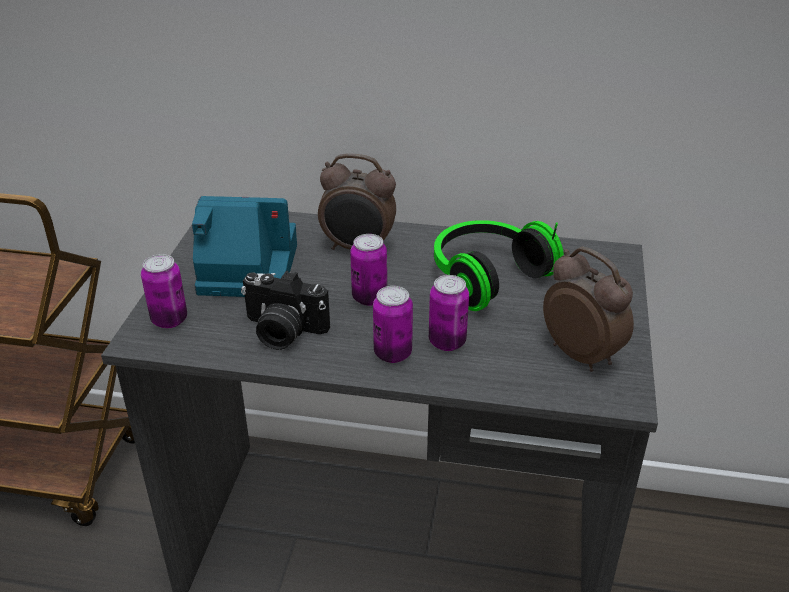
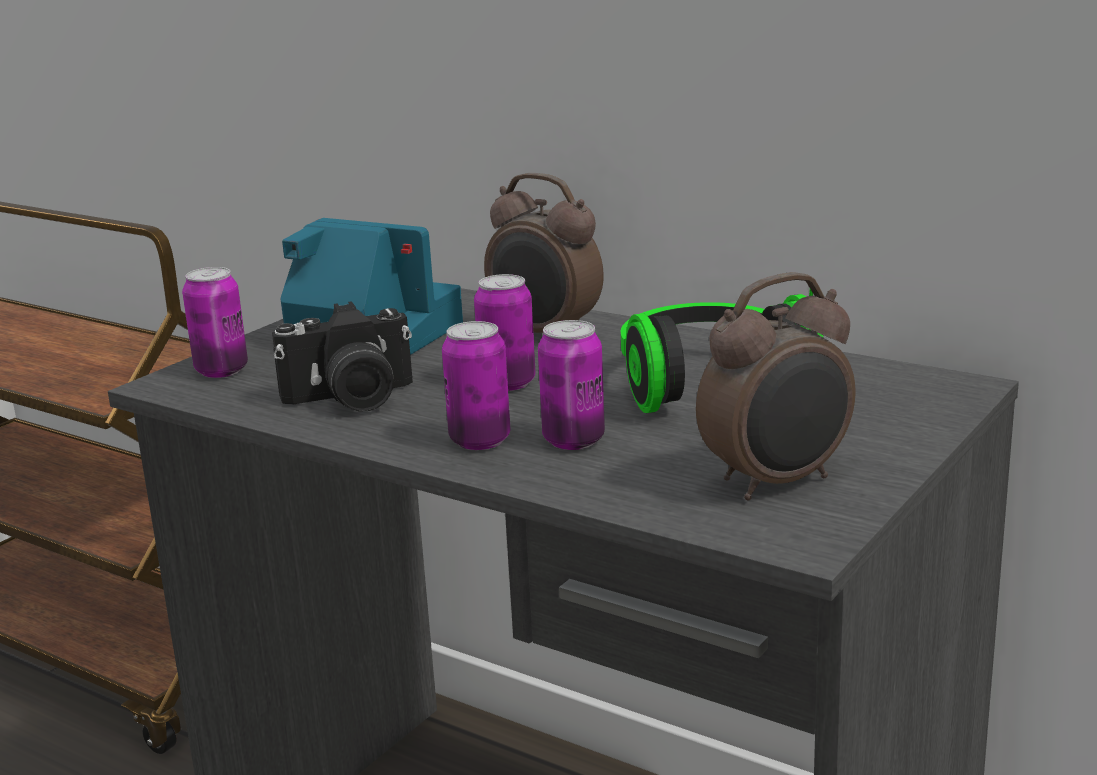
camera: 25 degrees right, 15 degrees down
camera [241,271,330,350] -> camera turned 60 degrees counterclockwise [272,301,413,412]
alarm clock [543,247,634,372] -> alarm clock turned 75 degrees clockwise [696,272,855,500]

